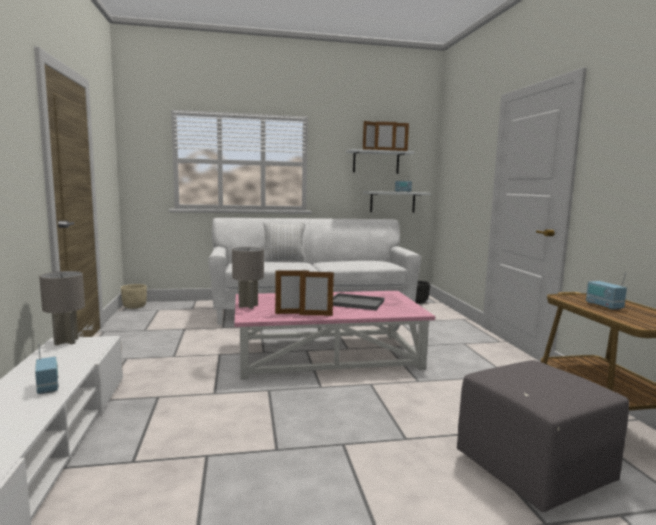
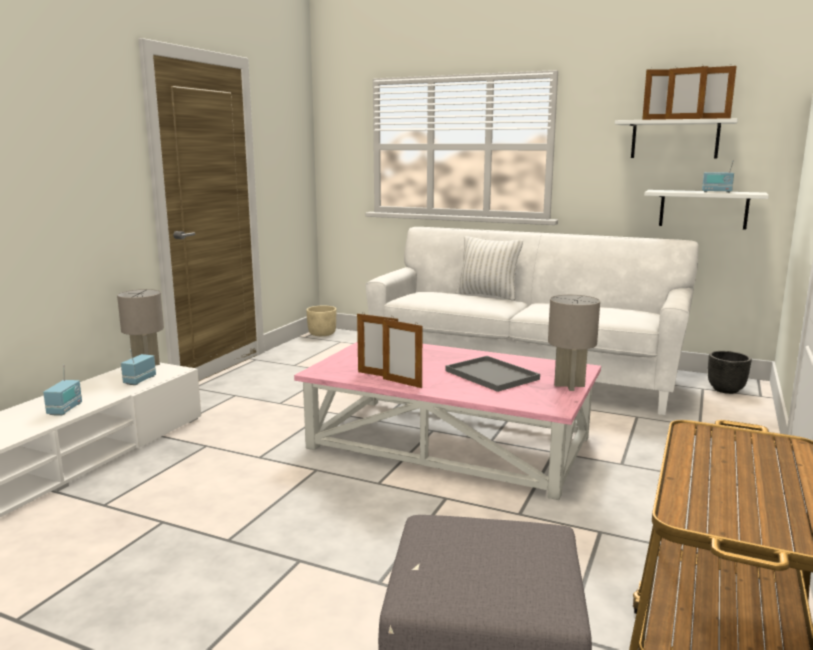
camera: 35 degrees right, 5 degrees up
grey table lamp [232,247,264,309] -> grey table lamp moved to [548,295,600,391]
radio [586,273,627,310] -> radio moved to [121,349,156,385]

